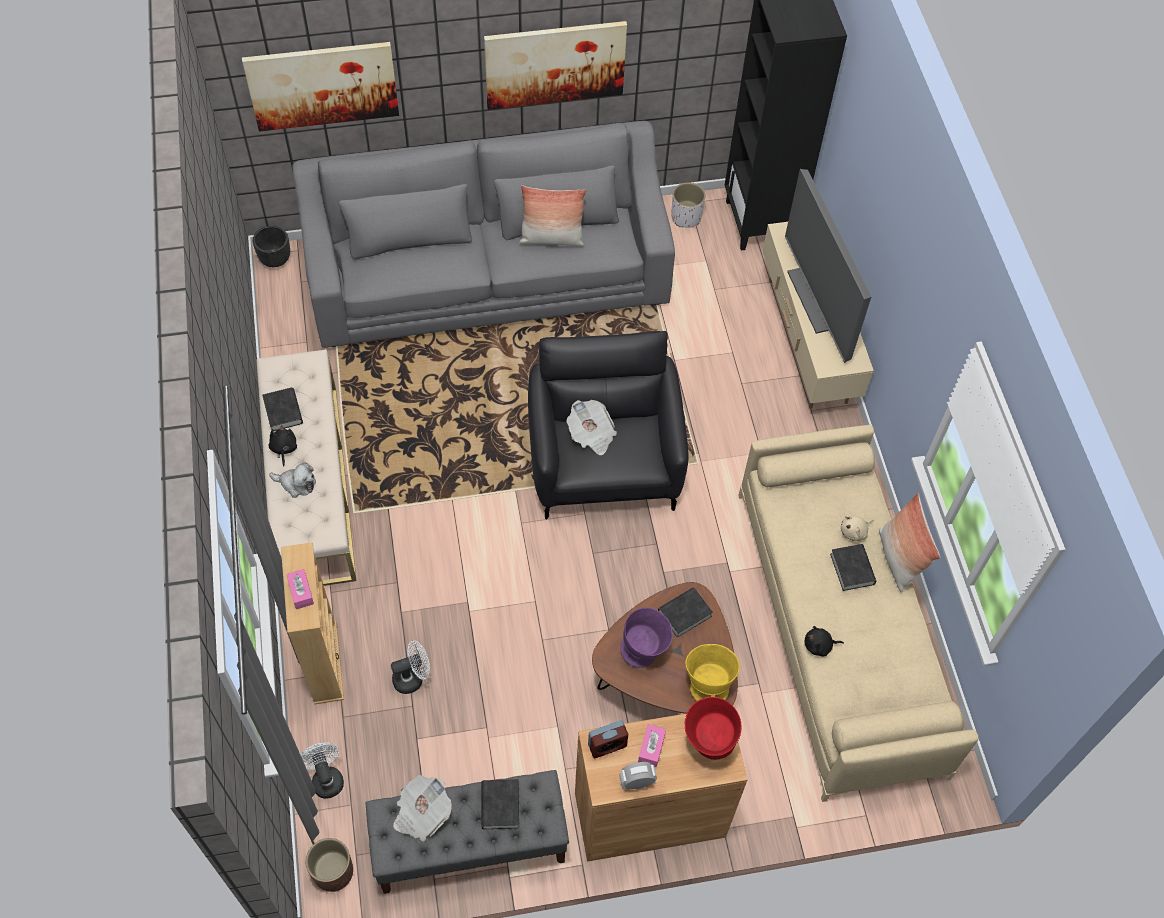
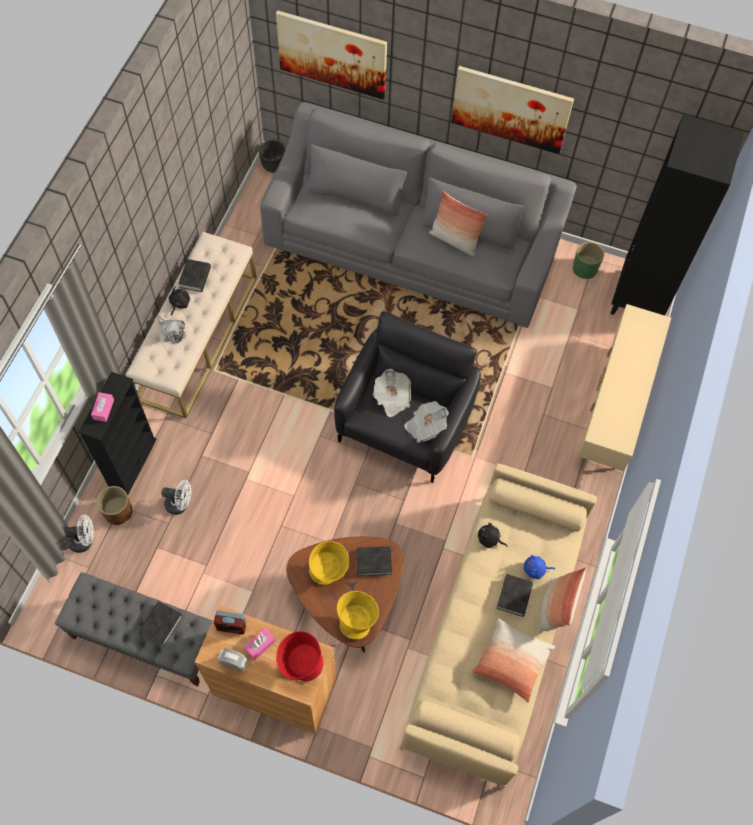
camera: 30 degrees right, 5 degrees up
beige bookcase [281,542,344,705] -> black bookcase [78,372,157,495]
white fan [300,743,344,799] -> white fan turned 75 degrees clockwise [64,515,94,553]
brown planter [306,838,353,892] -> brown planter moved to [96,486,132,525]
newspaper [393,775,452,841] -> newspaper moved to [404,401,449,443]
purple bowl [620,607,673,668] -> yellow bowl [309,541,349,585]
white planter [671,182,706,228] -> green planter [573,242,604,279]
television [785,169,871,363] -> none
black plush toy [805,626,844,657] -> black plush toy moved to [478,523,508,548]
beige plush toy [841,515,874,541] -> blue plush toy [524,555,555,579]
none -> pillow [472,618,556,703]

